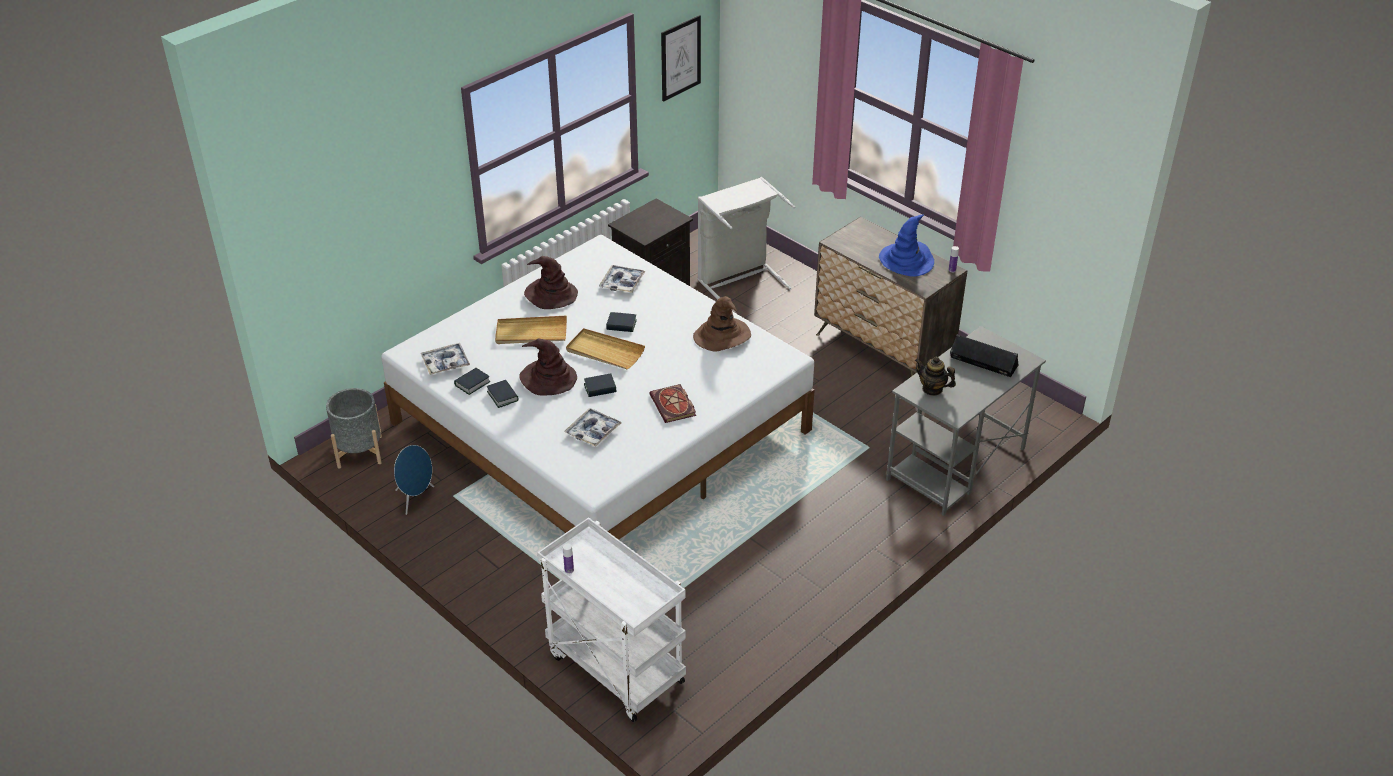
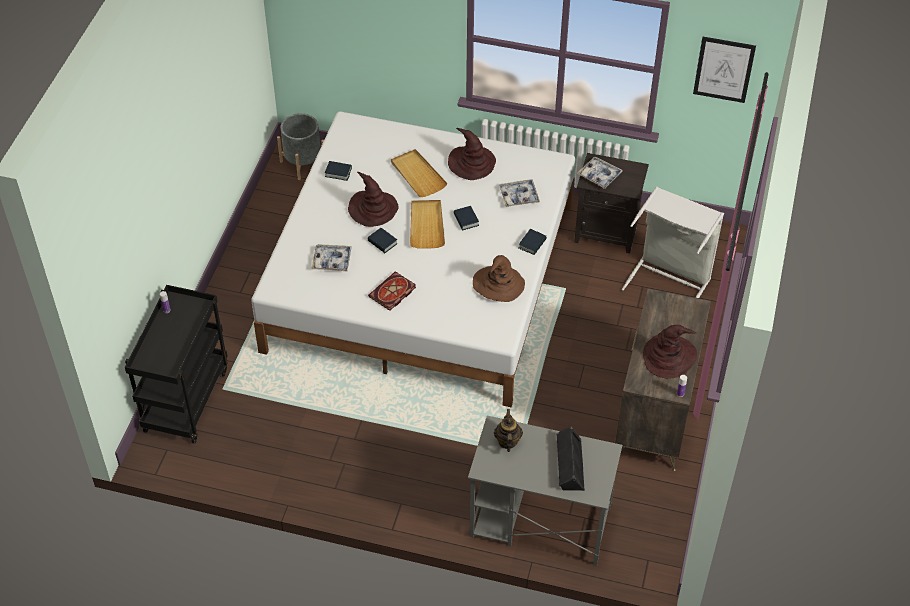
camera: 60 degrees right, 10 degrees up
blue speaker [394,445,434,515] -> none
tray [421,343,470,375] -> tray moved to [577,157,623,189]
book [487,380,519,408] -> book moved to [518,229,547,255]
white cart [537,517,686,722] -> black cart [125,285,228,444]
blue hat [879,214,934,277] -> brown hat [643,325,697,379]

